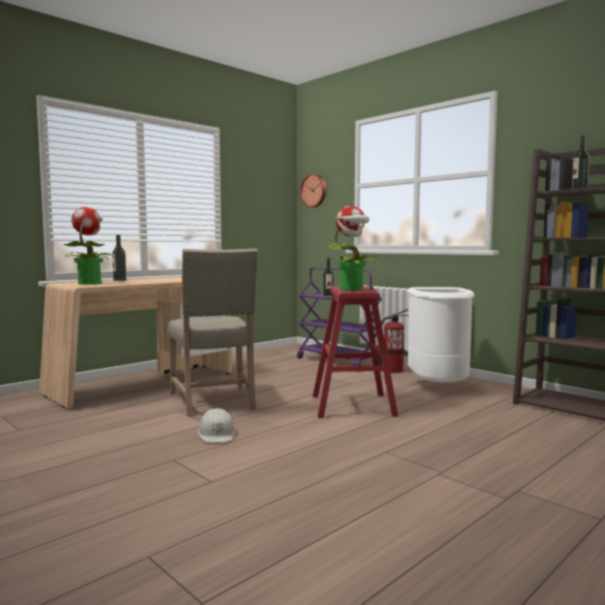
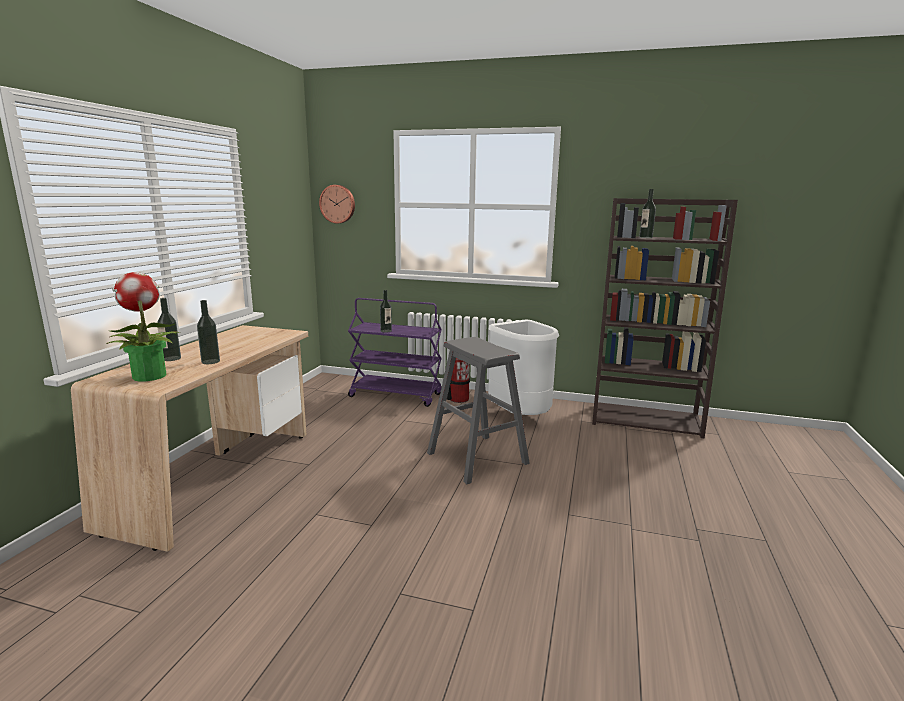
camera: 30 degrees left, 10 degrees up
beige chair [168,249,258,417] -> none
white hard hat [197,408,236,443] -> none
red stool [313,286,398,418] -> grey stool [427,337,530,484]
potted plant [326,206,379,291] -> none
none -> bottle [197,300,220,364]

